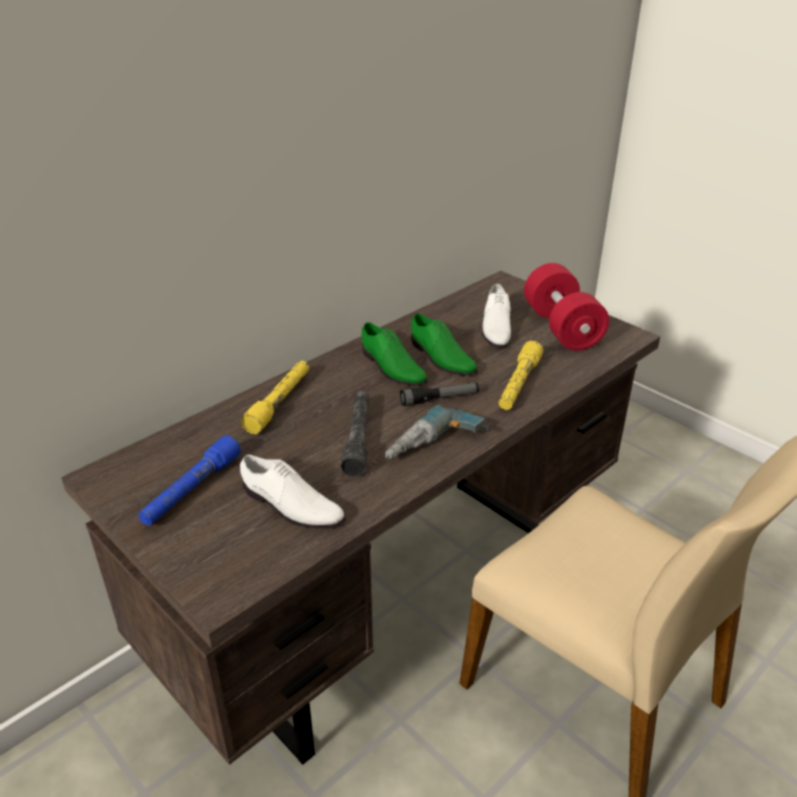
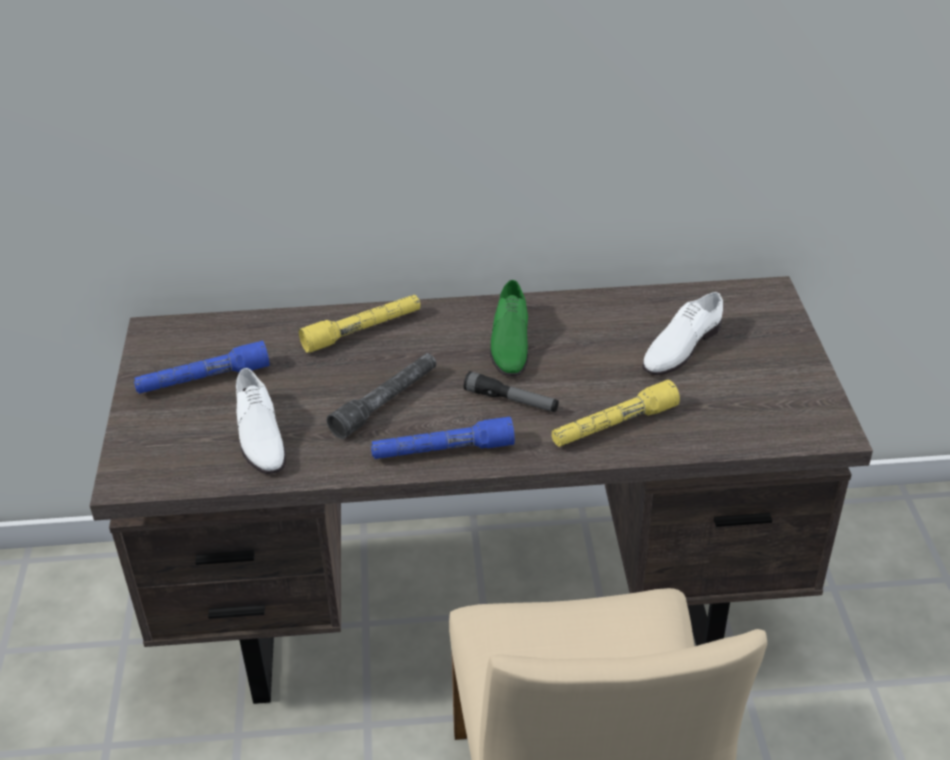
camera: 40 degrees right, 5 degrees up
power drill [385,404,491,459] -> blue flashlight [371,417,515,459]
green shoe [411,313,478,376] -> none
red dumbbell [524,263,609,351] -> none

